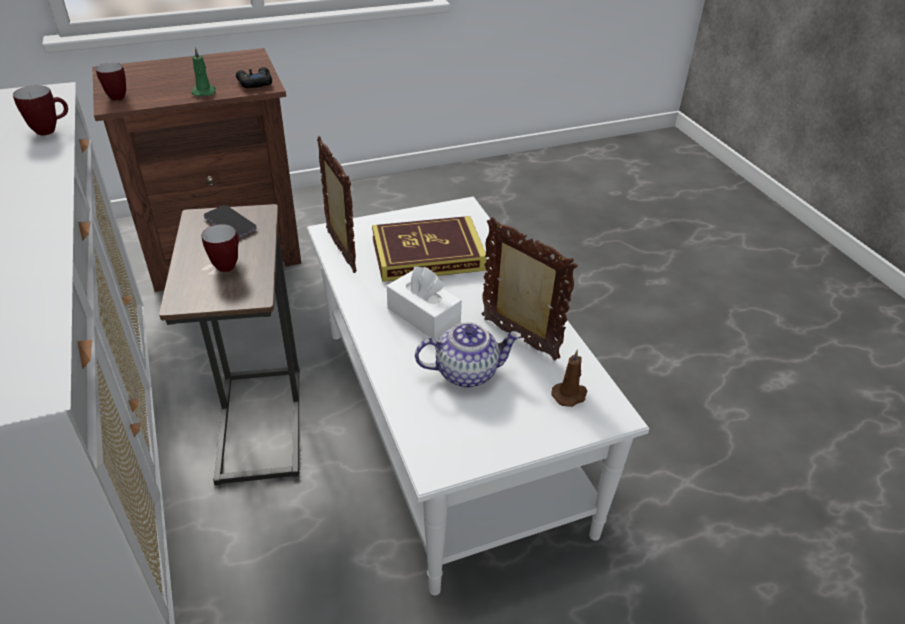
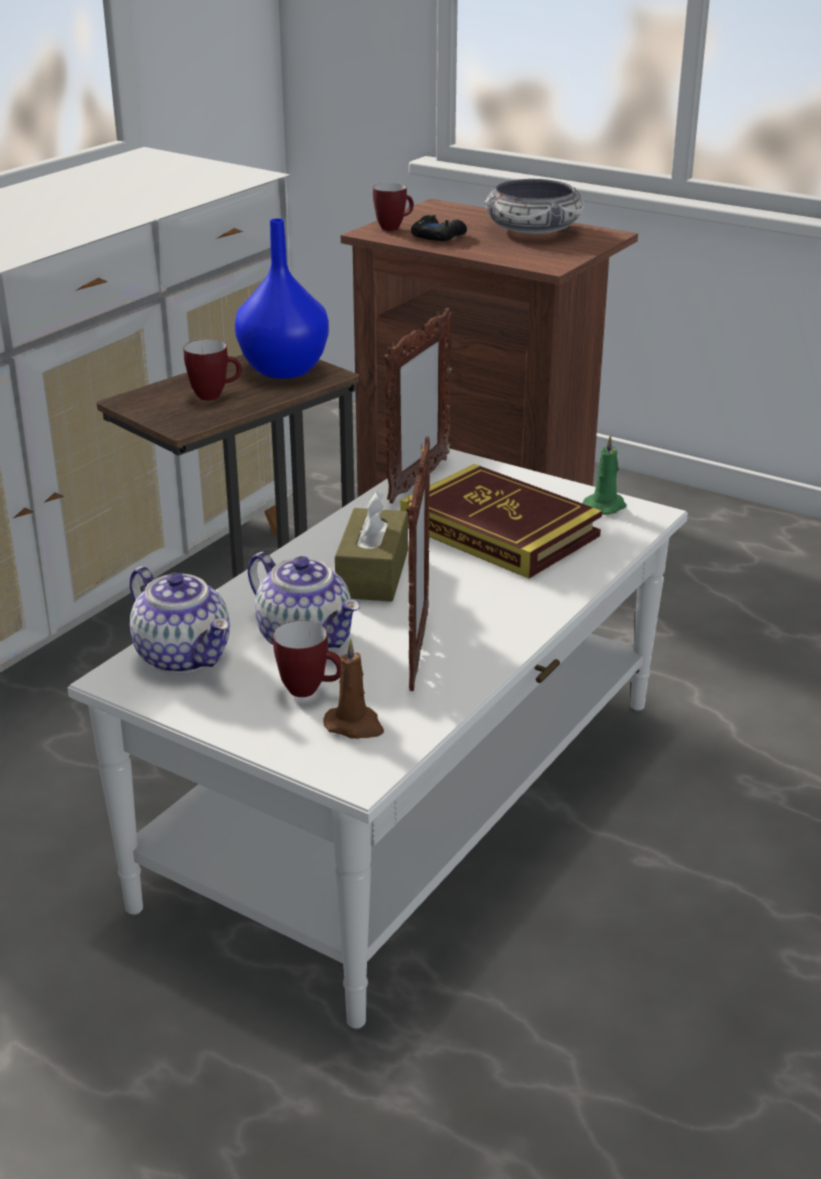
camera: 55 degrees right, 10 degrees down
mug [13,85,68,135] -> mug moved to [273,620,341,697]
green candle [192,47,216,97] -> green candle moved to [583,434,627,515]
phone [204,205,257,237] -> blue vase [235,218,329,379]
black game controller [236,67,272,88] -> black game controller moved to [411,215,467,241]
white tissue box [387,266,462,340] -> brown tissue box [335,491,408,602]
none -> teapot [130,566,230,674]
none -> bowl [485,179,584,234]

